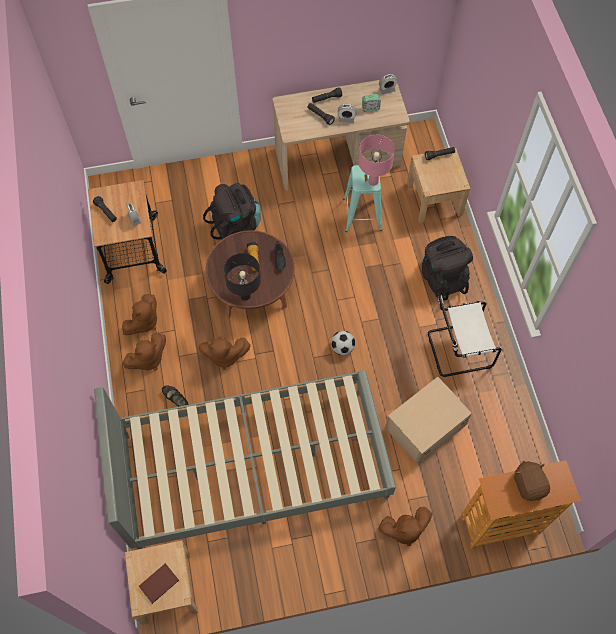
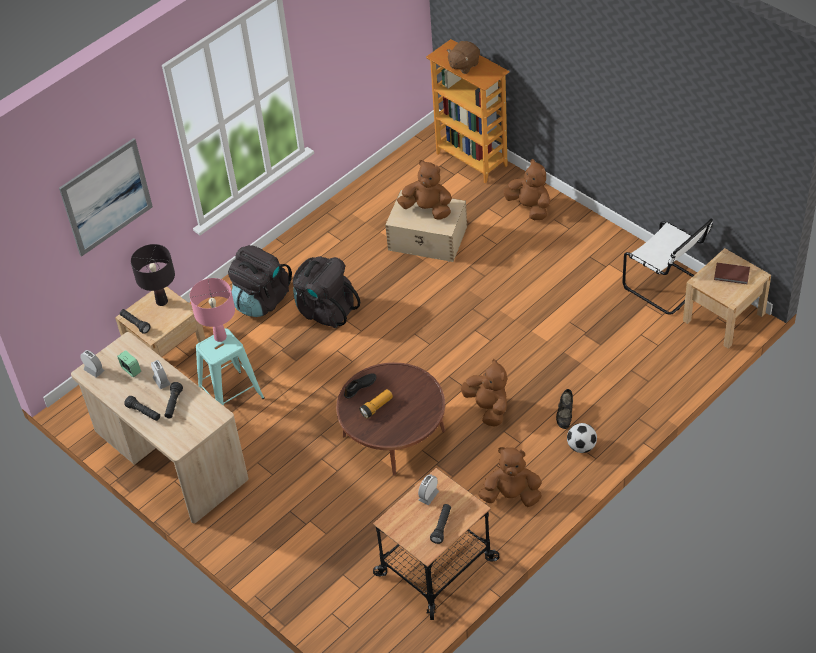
camera: 120 degrees left, 15 degrees down
grey bed [94,370,396,549] -> none
brown plush toy [123,332,166,371] -> brown plush toy moved to [397,160,452,220]
black backpack [203,183,261,240] -> black backpack moved to [293,256,360,328]
black table lamp [224,253,261,301] -> black table lamp moved to [131,244,175,306]
football [331,331,355,355] -> football moved to [567,423,597,453]
white chair [428,294,502,377] -> white chair moved to [622,218,713,315]
none -> picture [59,138,153,257]

